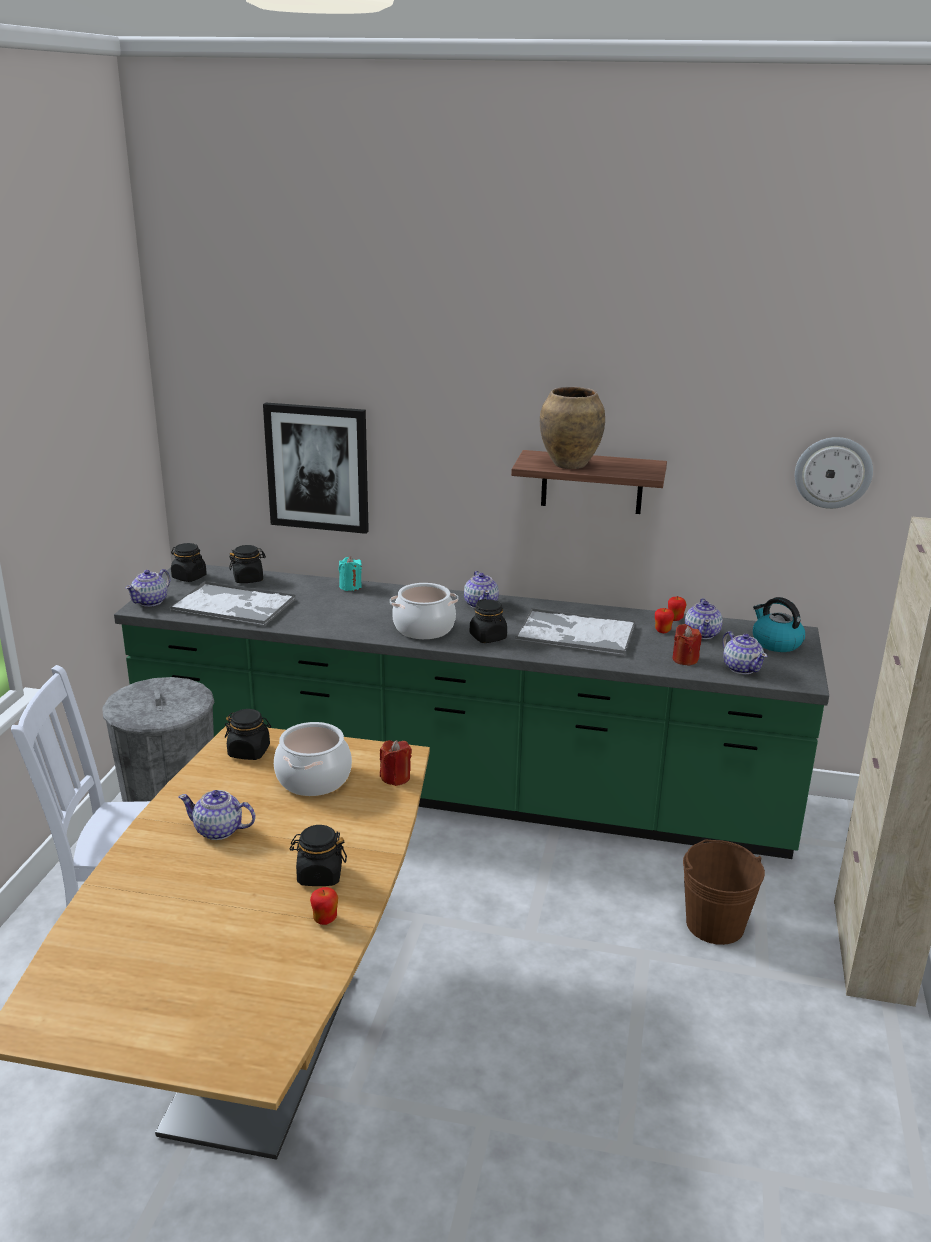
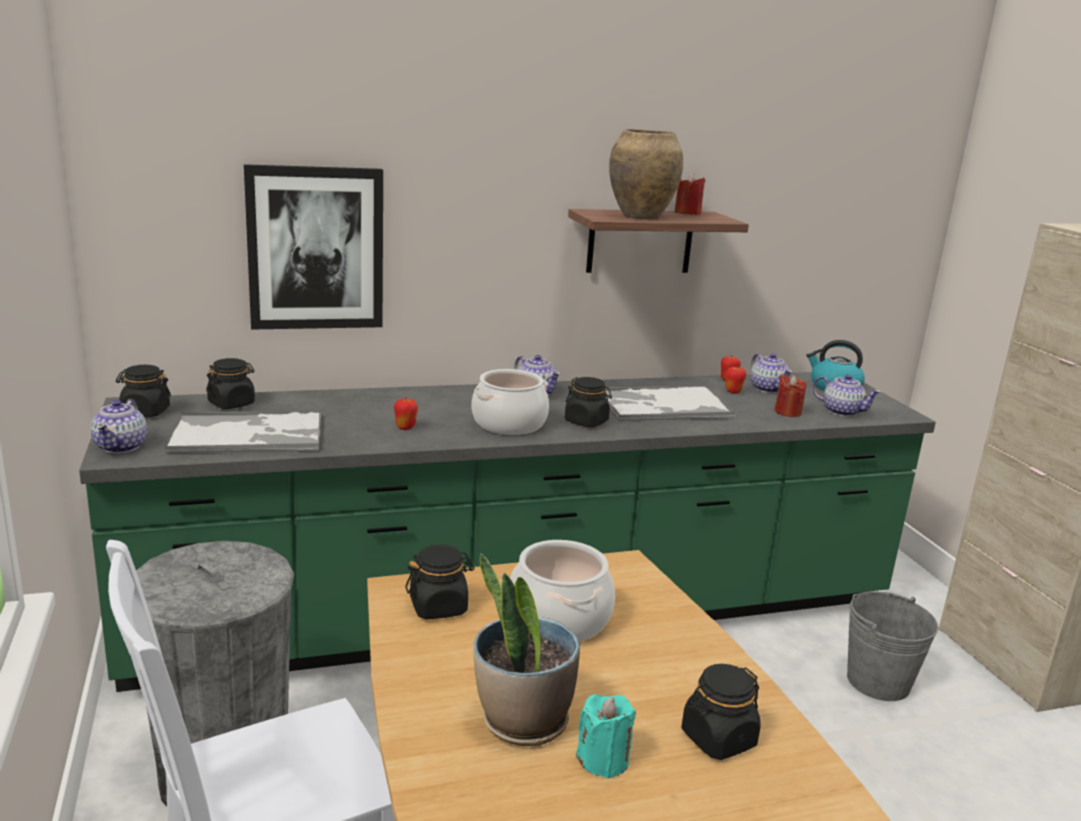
camera: 30 degrees left, 5 degrees down
teapot [178,790,256,840] -> potted plant [474,554,580,746]
apple [310,887,338,925] -> apple moved to [394,397,418,430]
turquoise candle [339,557,362,591] -> turquoise candle moved to [576,694,636,779]
red candle [380,740,412,786] -> red candle moved to [675,173,705,215]
brown bucket [683,839,765,945] -> grey bucket [847,591,939,701]
wall clock [795,437,873,509] -> none

